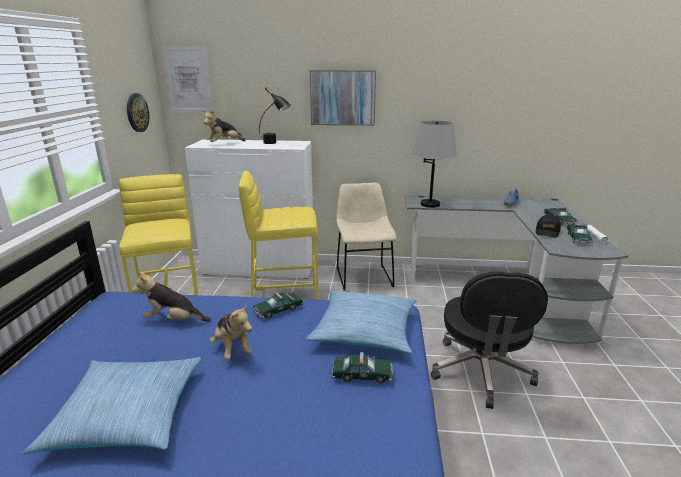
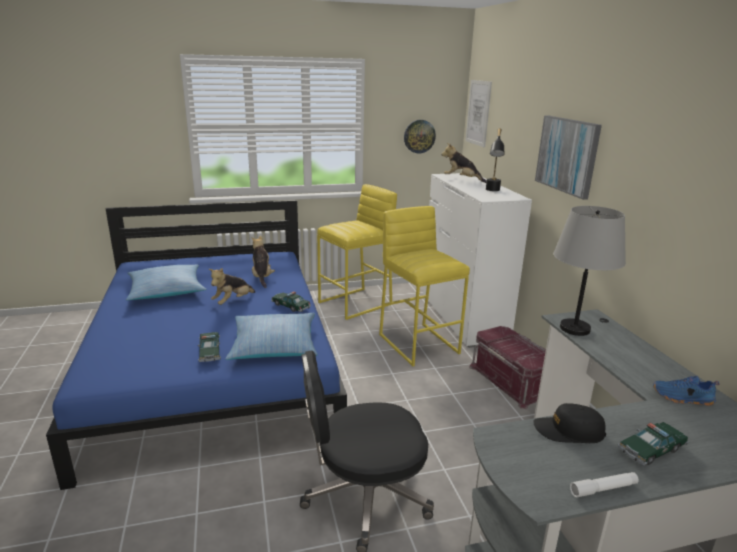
camera: 70 degrees right, 0 degrees up
beige chair [336,182,397,291] -> red storage box [469,326,546,409]
toy car [566,224,593,244] -> none

